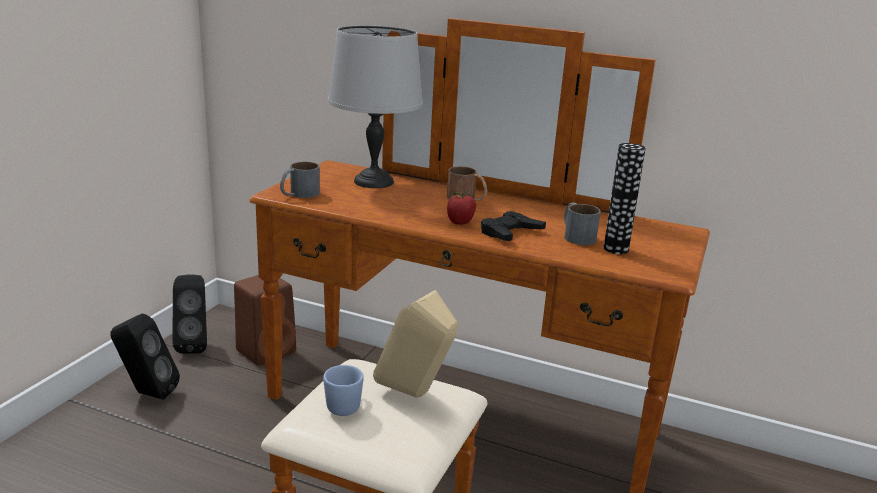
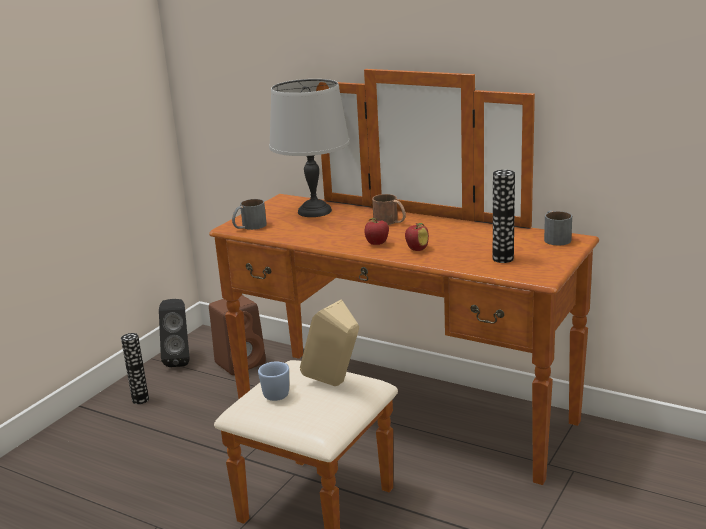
camera: 10 degrees right, 0 degrees up
black speaker [110,313,180,400] -> vase [121,333,149,404]
black game controller [481,211,546,241] -> apple [405,223,429,251]
grey mug [564,202,601,245] -> grey mug moved to [544,210,572,245]

